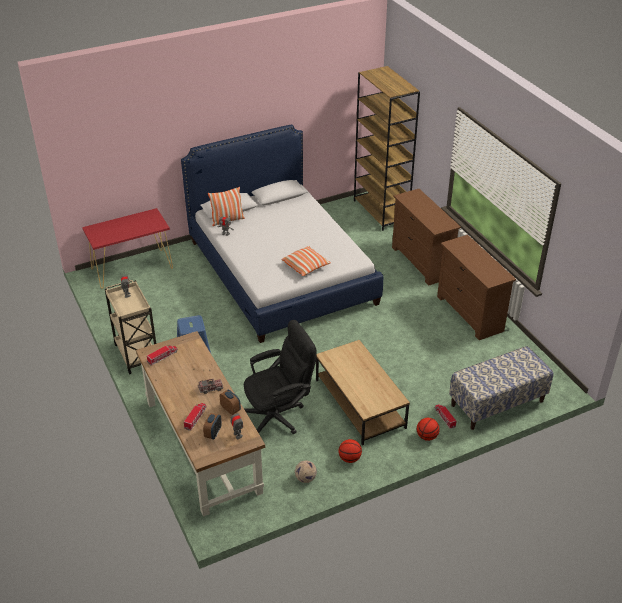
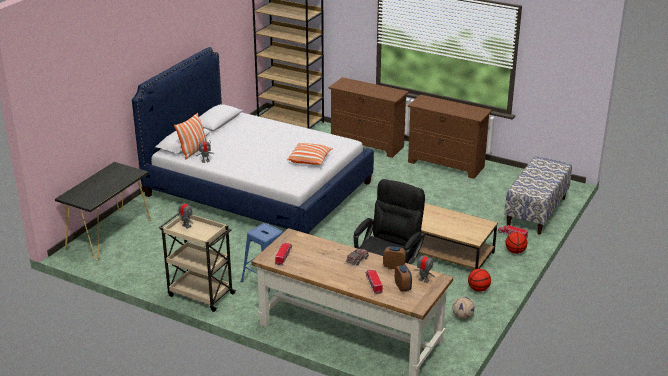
camera: 35 degrees left, 10 degrees down
red console table [82,208,173,289] -> black console table [55,162,151,260]

